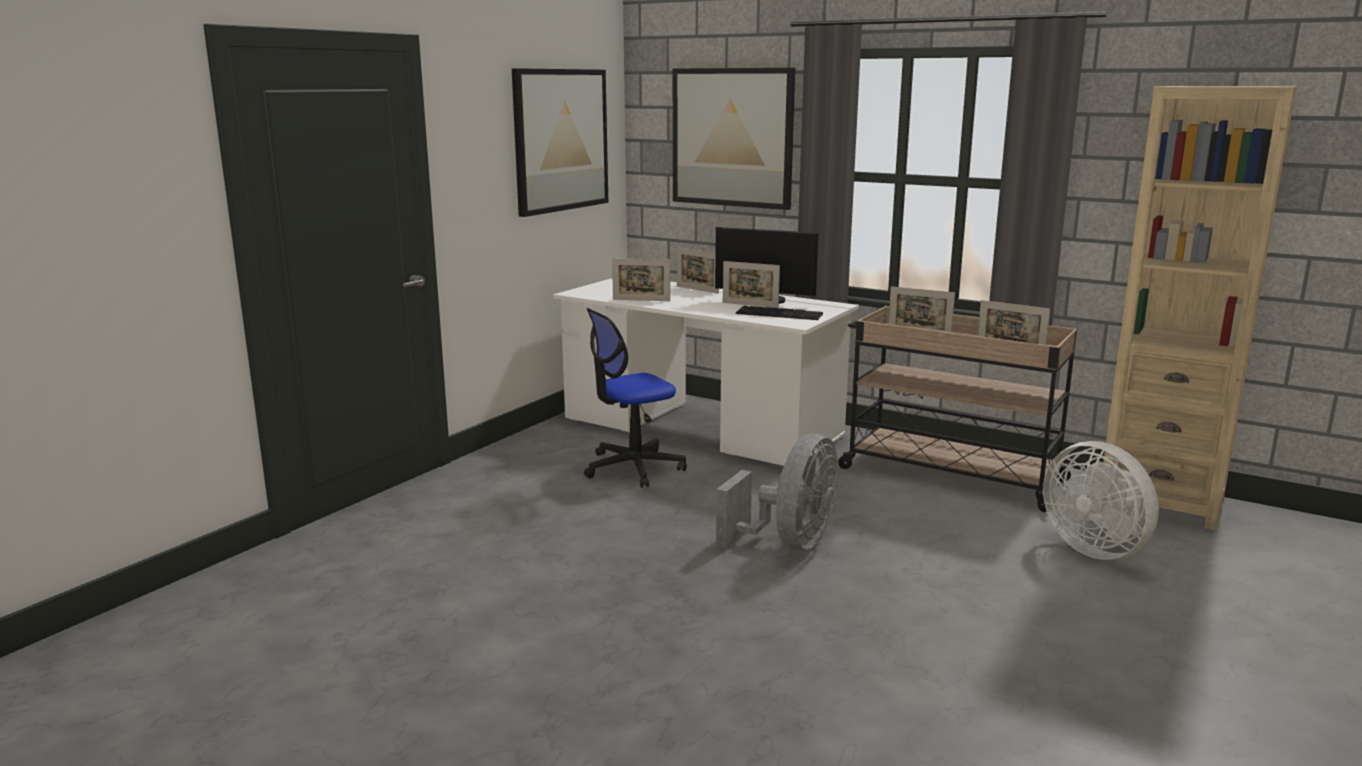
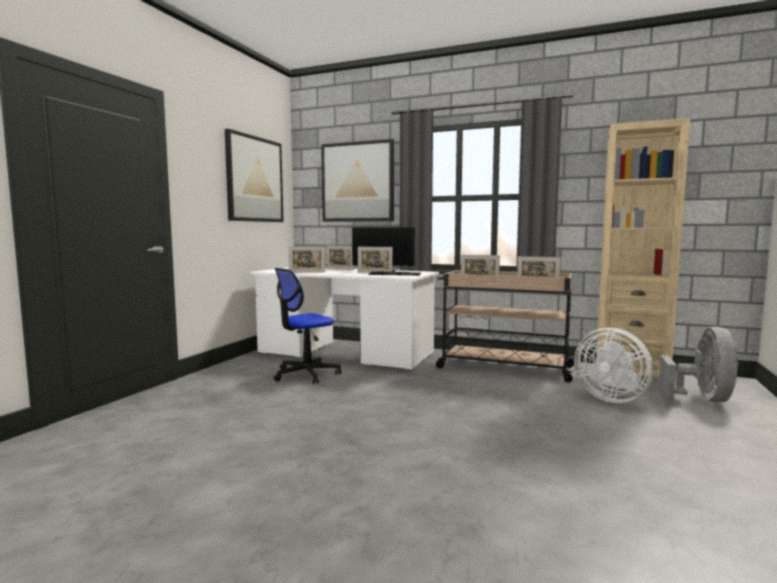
camera: 10 degrees left, 10 degrees down
grey fan [716,434,839,550] -> grey fan moved to [658,327,739,404]

